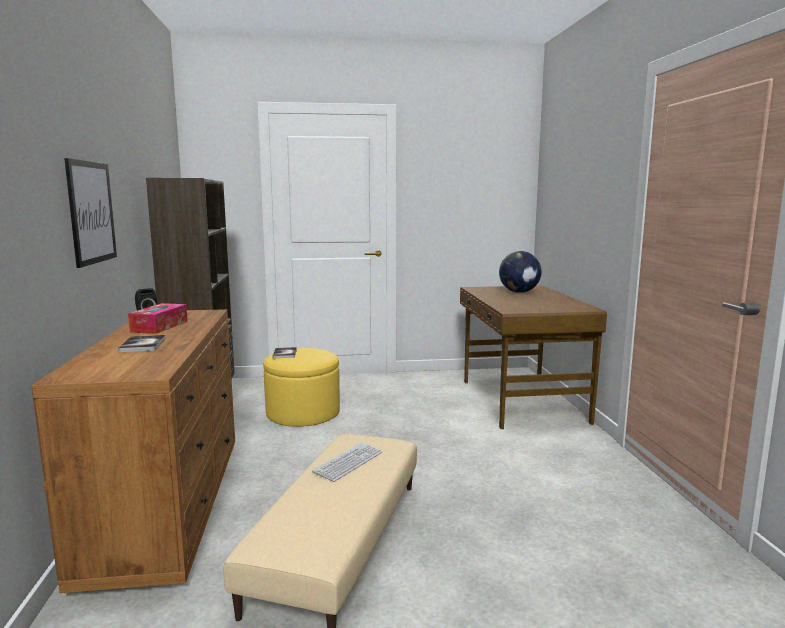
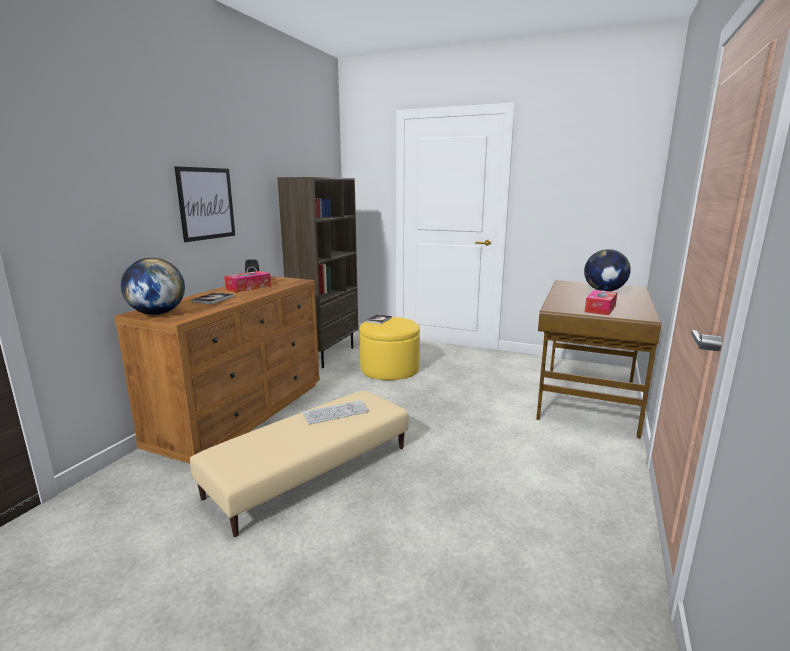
camera: 30 degrees right, 5 degrees up
none -> globe [121,258,185,315]
none -> tissue box [585,290,618,315]

